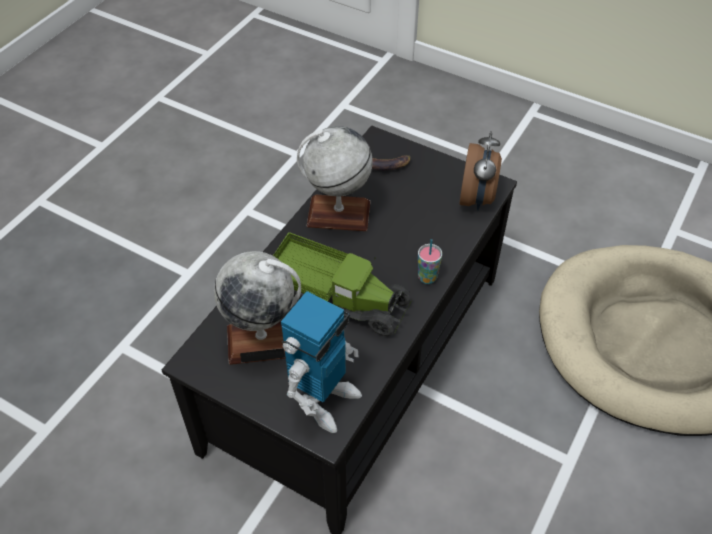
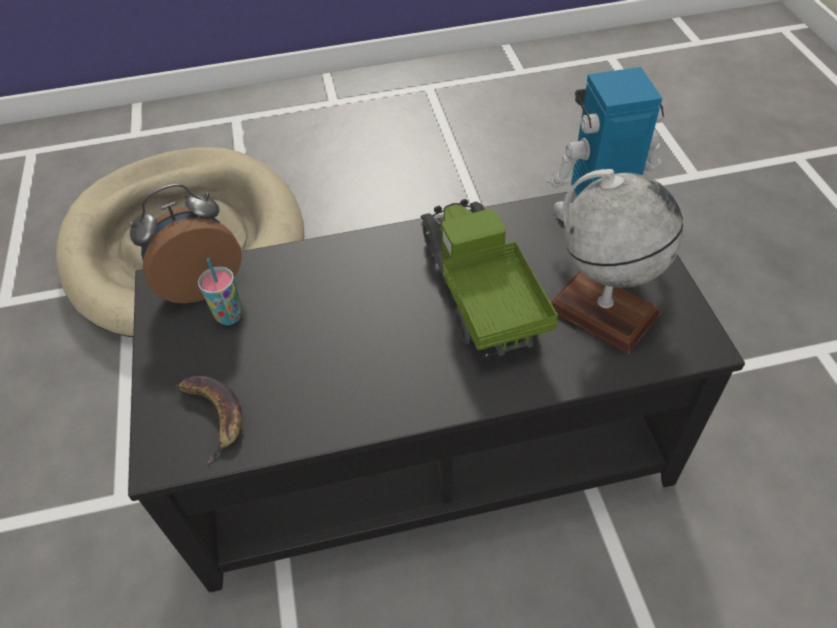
camera: 130 degrees left, 0 degrees up
globe [297,126,373,231] -> none
cup [418,239,442,284] -> cup moved to [198,259,243,325]

